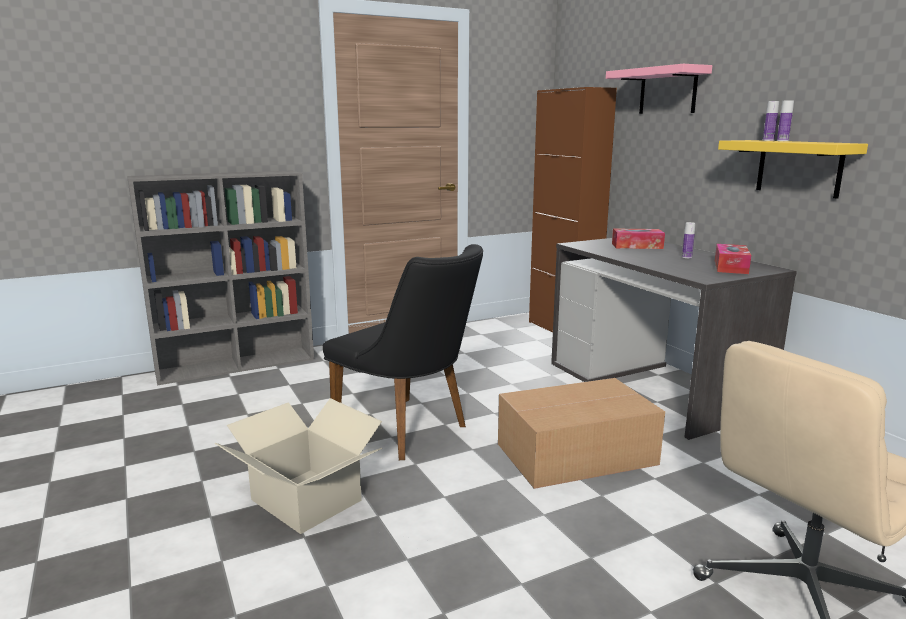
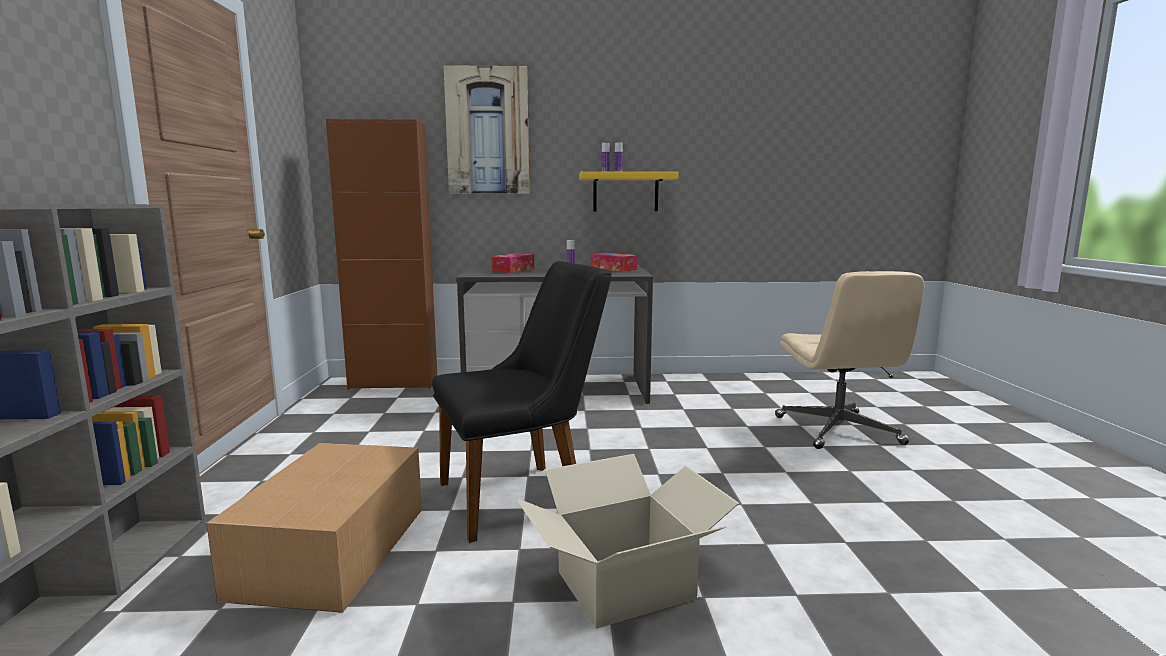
camera: 65 degrees left, 5 degrees down
cardboard box [498,378,665,489] -> cardboard box moved to [206,443,422,613]
pink shelf [606,64,712,114] -> picture [444,65,529,194]

